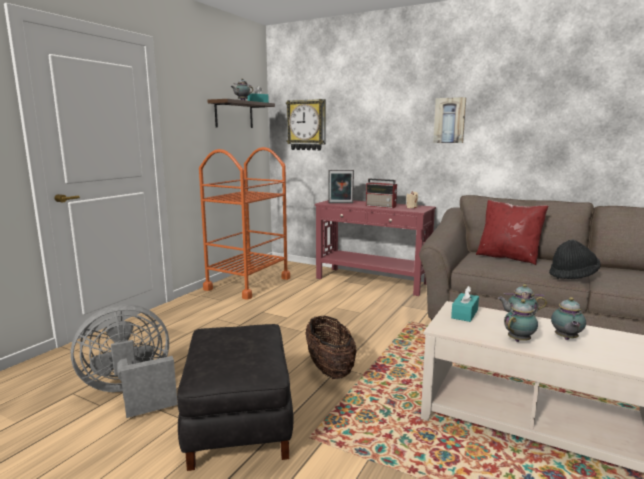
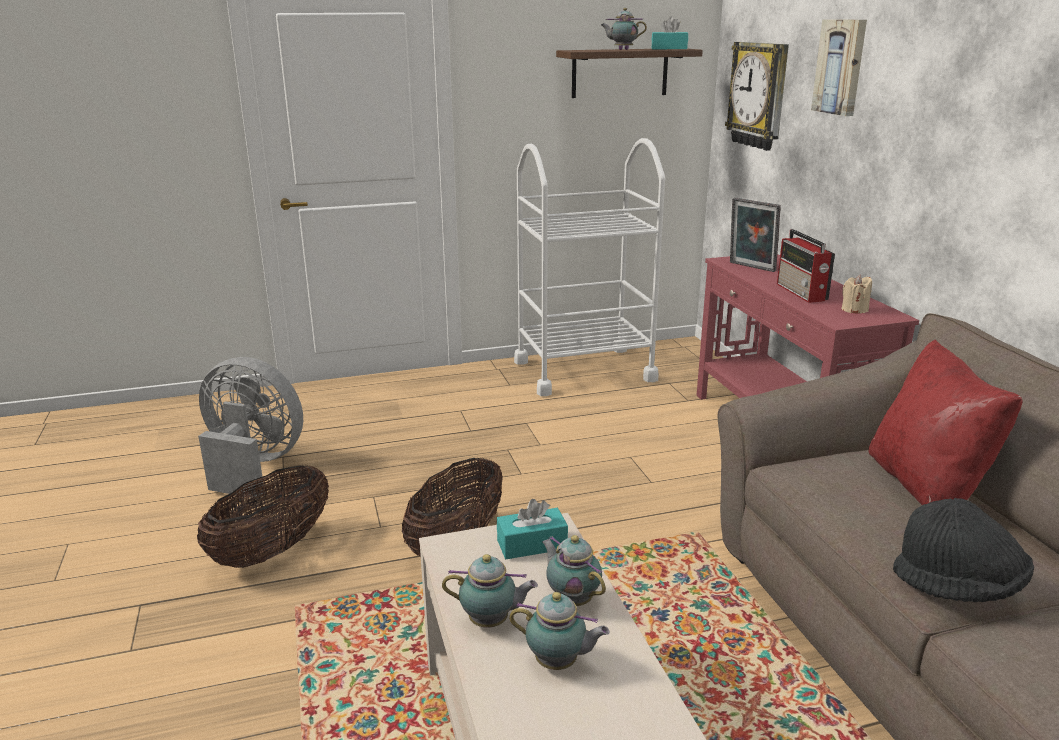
camera: 45 degrees right, 10 degrees up
black ottoman [177,324,293,471] -> basket [197,465,329,568]
orange cart [199,147,290,300] -> white cart [514,138,665,396]
picture [433,97,466,143] -> picture moved to [811,19,867,116]
teapot [551,297,586,340] -> teapot turned 135 degrees counterclockwise [509,592,610,670]

